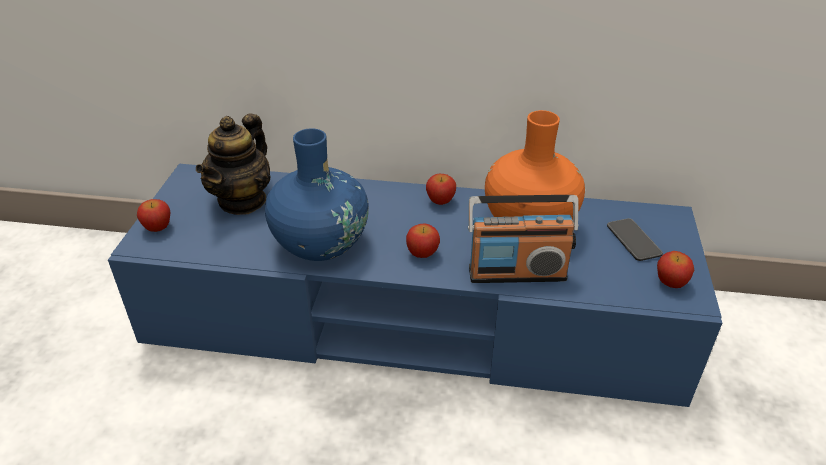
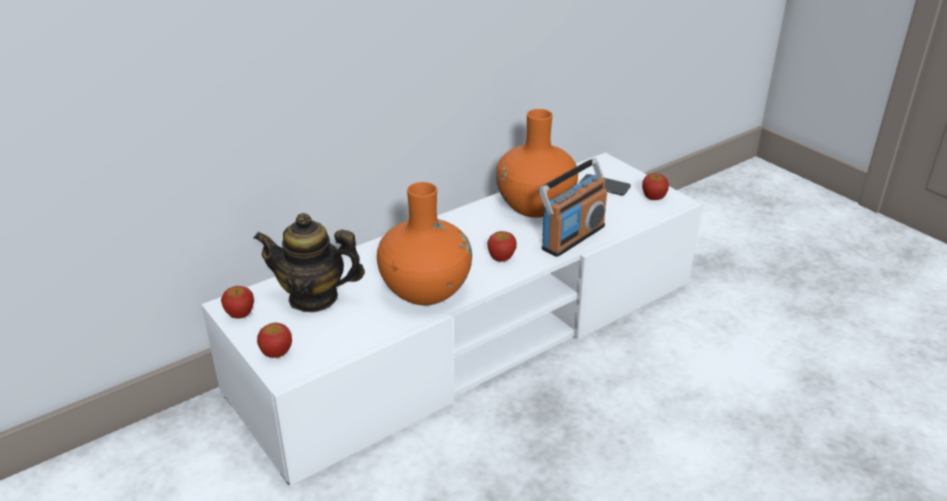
camera: 45 degrees left, 5 degrees down
blue tv stand [108,164,722,407] -> white tv stand [201,153,702,486]
teapot [196,113,271,215] -> teapot turned 120 degrees clockwise [254,213,365,312]
blue vase [265,128,369,261] -> orange vase [377,182,472,305]
apple [426,174,456,205] -> apple moved to [221,286,254,319]

